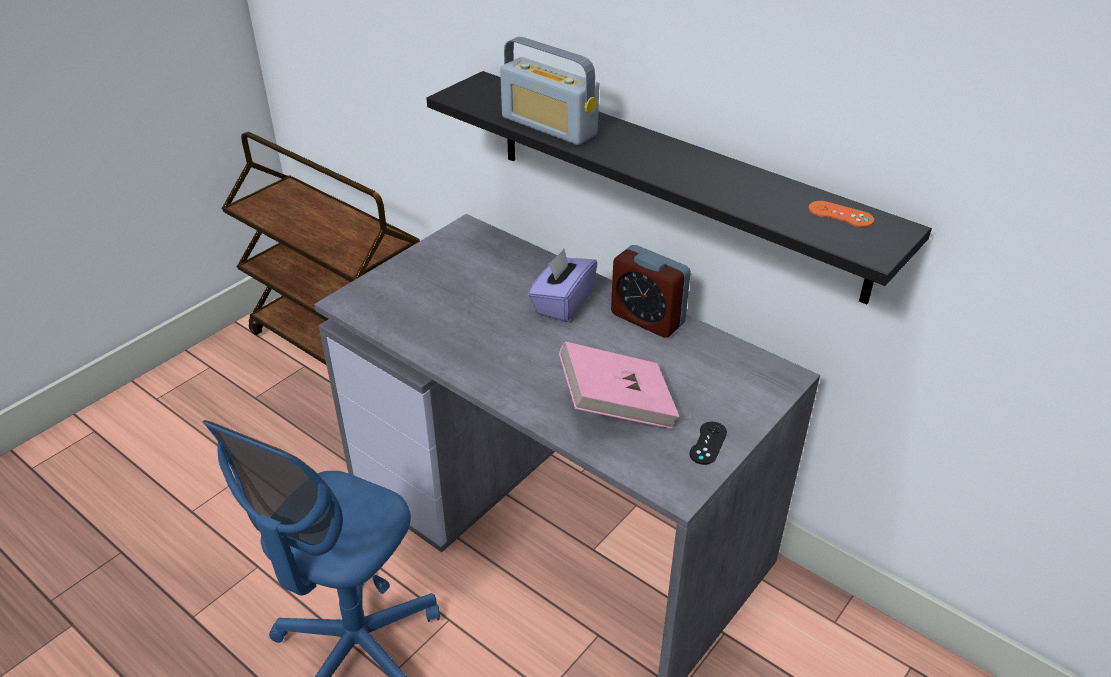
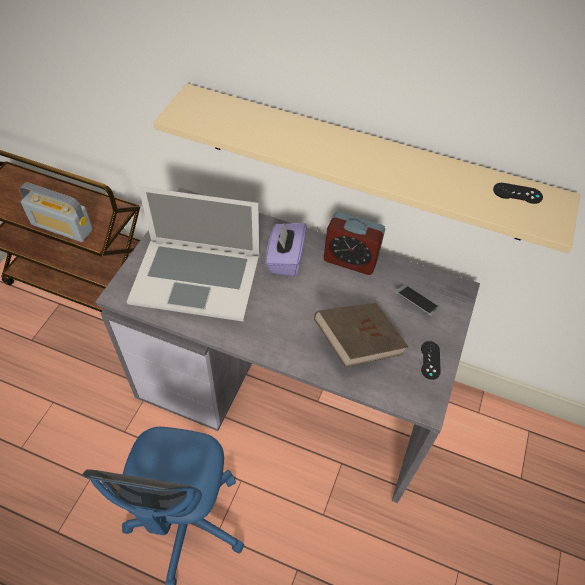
camera: 20 degrees left, 15 degrees up
black shelf [426,71,932,304] -> beige shelf [153,84,580,253]
radio [500,36,599,145] -> radio moved to [19,182,93,242]
pink book [559,342,680,429] -> brown book [314,303,409,367]
orange game controller [808,201,874,227] -> black game controller [493,183,543,204]
none -> laptop [127,187,259,322]
none -> phone [395,285,440,316]

